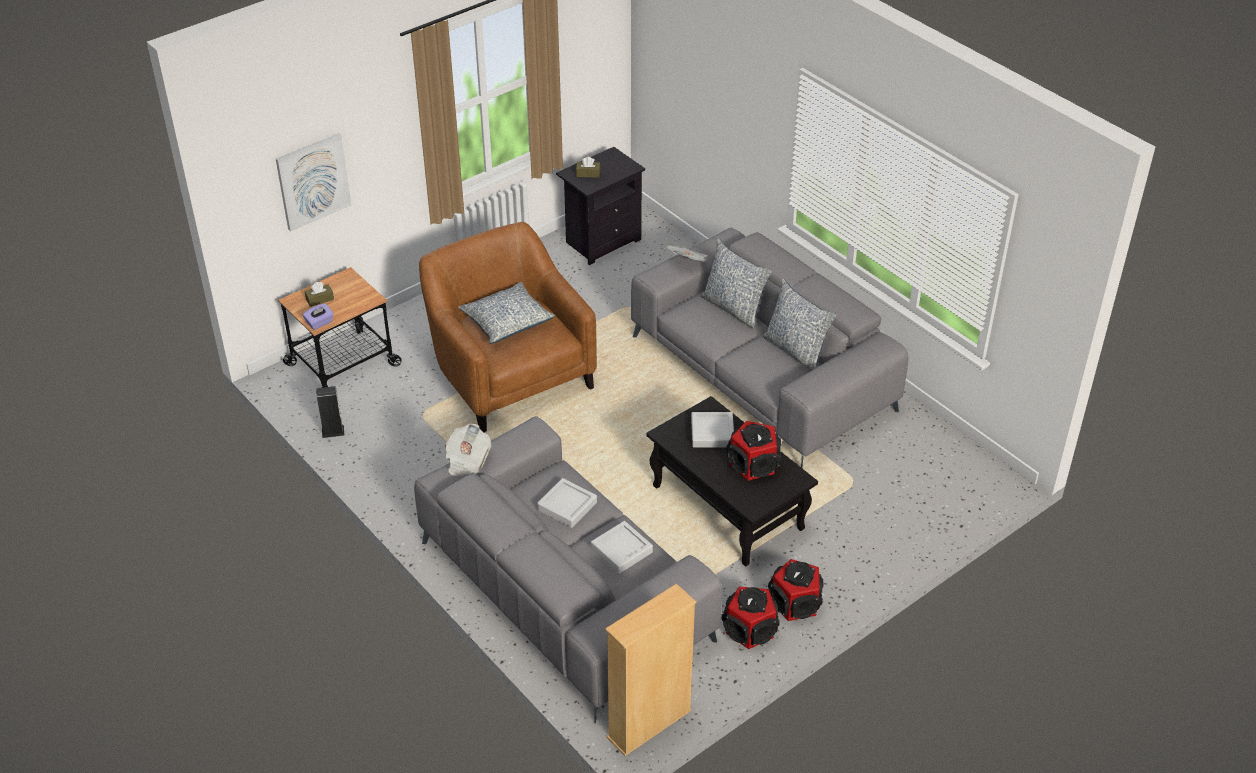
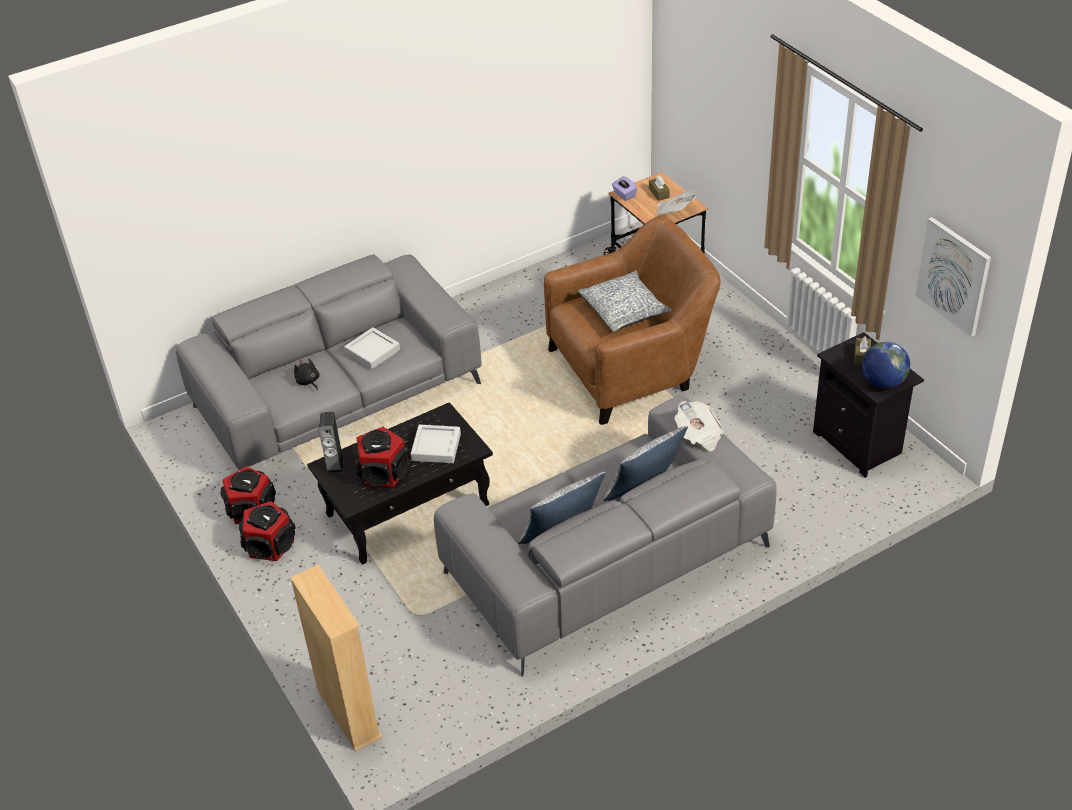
camera: 100 degrees right, 0 degrees up
picture [276,133,351,232] -> picture moved to [915,217,991,337]
speaker [316,386,344,438] -> speaker moved to [319,412,344,473]
newspaper [445,424,491,476] -> newspaper moved to [656,191,696,216]
grey tray [591,521,653,574] -> black plush toy [294,359,320,391]
beige bookcase [605,583,696,756] -> beige bookcase moved to [290,565,382,751]
none -> globe [862,342,910,388]

